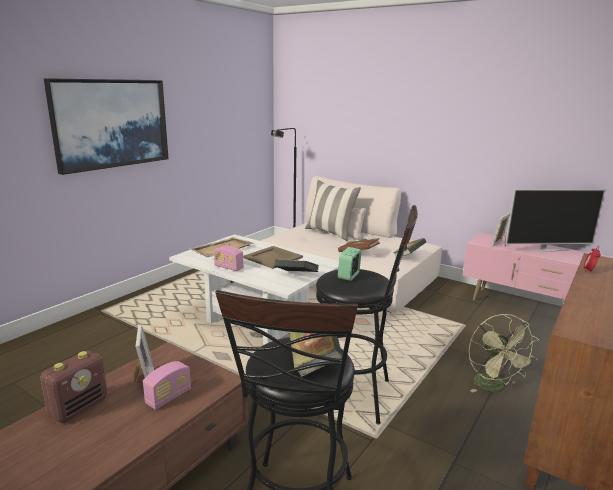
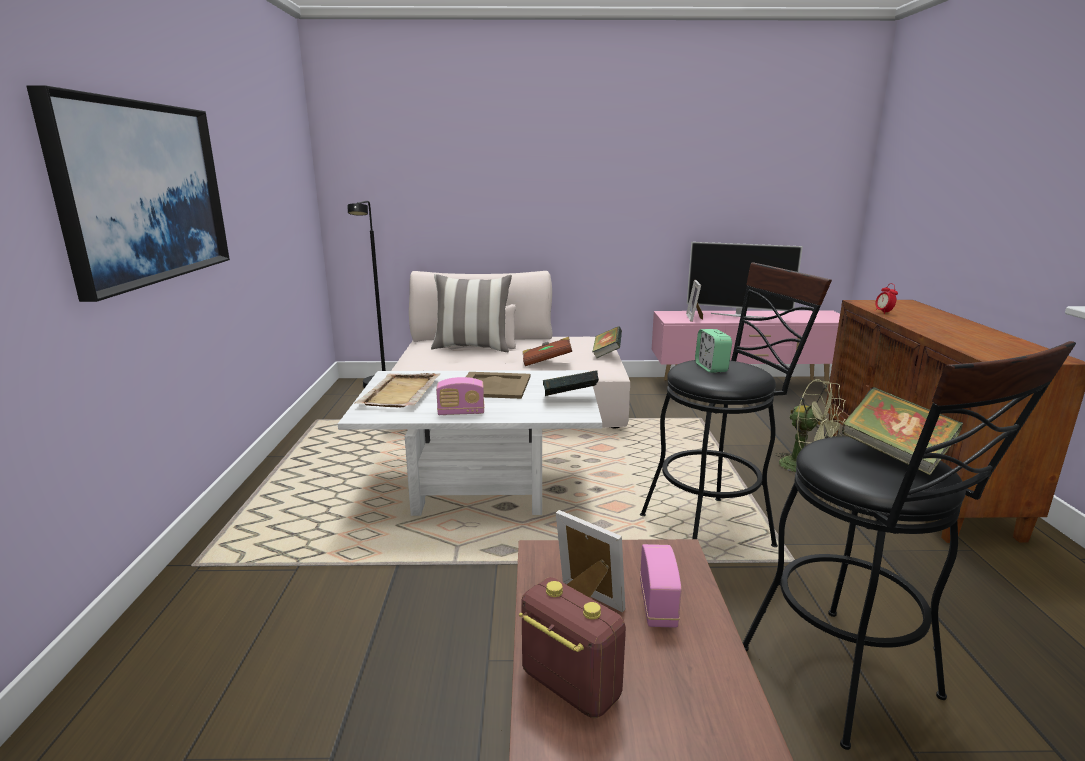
camera: 35 degrees left, 0 degrees up
radio [40,350,107,423] -> radio turned 45 degrees counterclockwise [519,577,626,718]
television [505,189,605,252] -> television turned 60 degrees clockwise [687,242,803,318]

